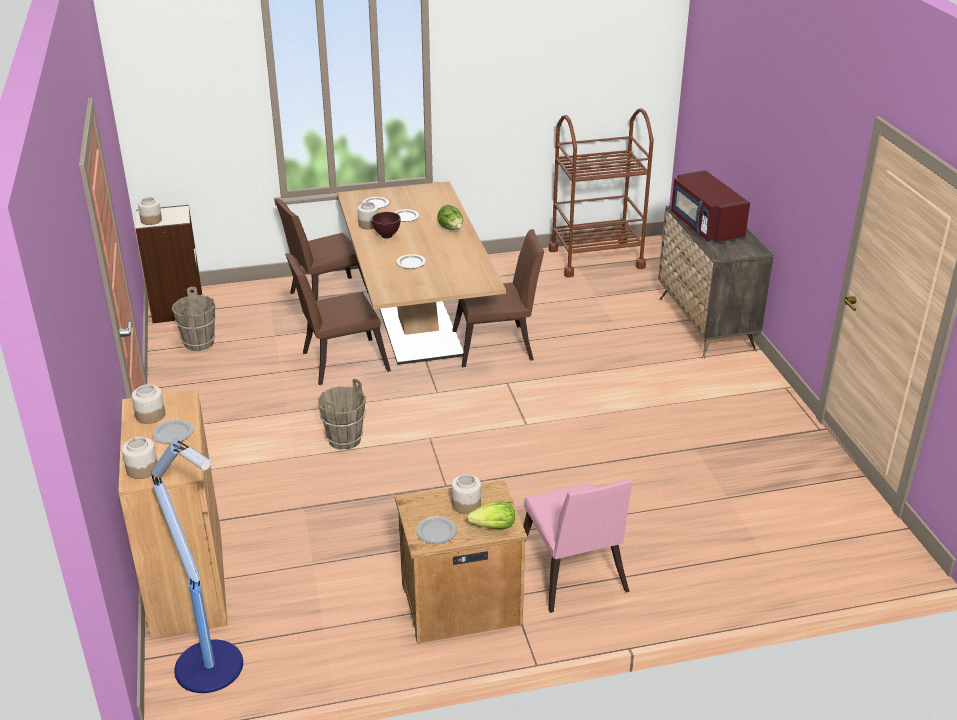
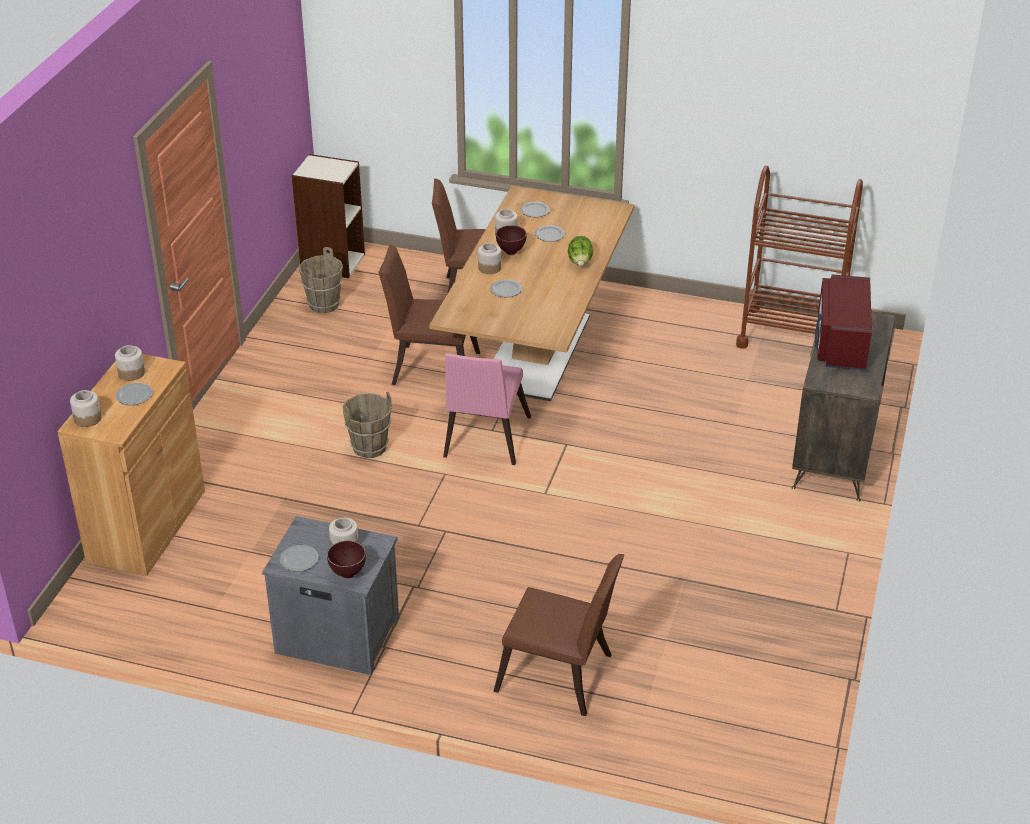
camera: 30 degrees right, 5 degrees up
jar [138,197,162,225] -> jar moved to [478,243,501,274]
floor lamp [152,438,243,693] -> none
brown nightstand [395,480,528,643] -> grey nightstand [262,516,399,675]
brown chair [452,229,544,367] -> brown chair moved to [494,554,625,716]
lettuce [467,501,515,529] -> brown bowl [327,541,366,578]
pink chair [523,479,633,613] -> pink chair moved to [443,353,531,465]

